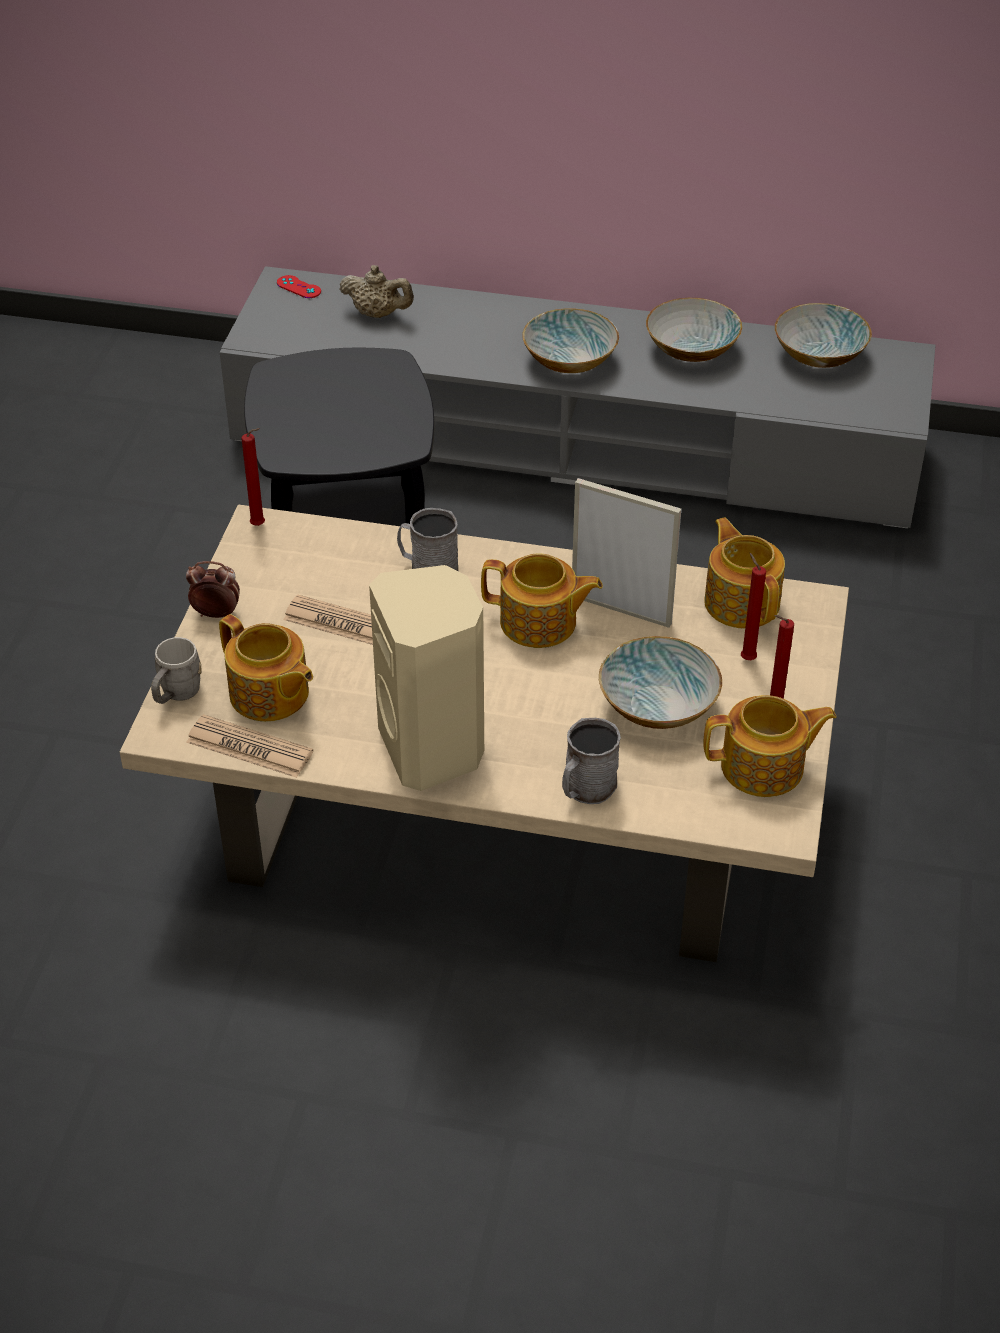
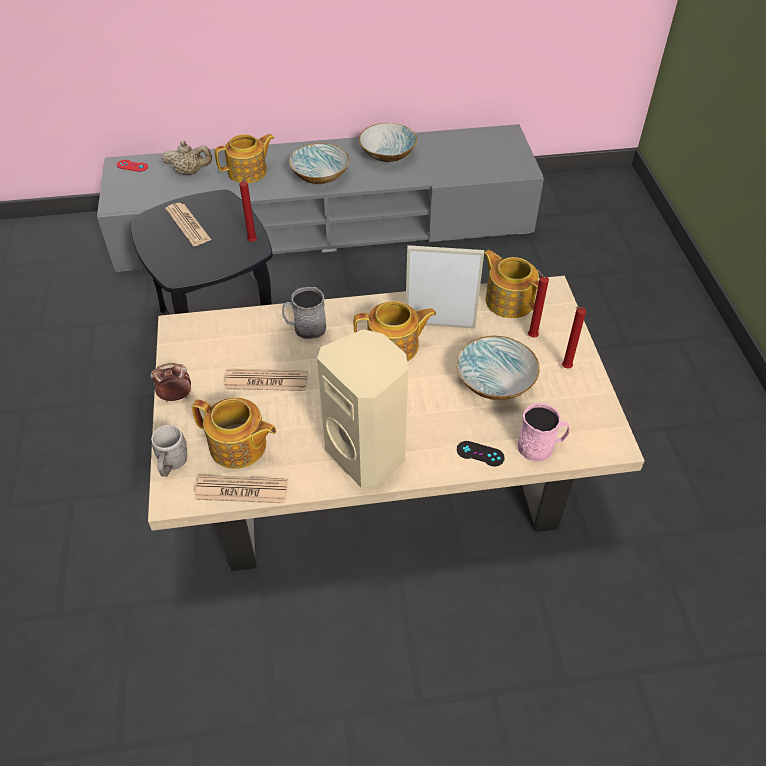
camera: 20 degrees left, 5 degrees up
red candle [241,428,265,526] -> red candle moved to [239,175,257,242]
grey mug [562,718,621,804] -> black game controller [457,441,505,467]
teapot [703,695,837,797] -> teapot moved to [215,134,274,183]
bowl [775,303,872,368] -> none
none -> newspaper [165,203,212,246]
none -> pink mug [517,403,570,462]

